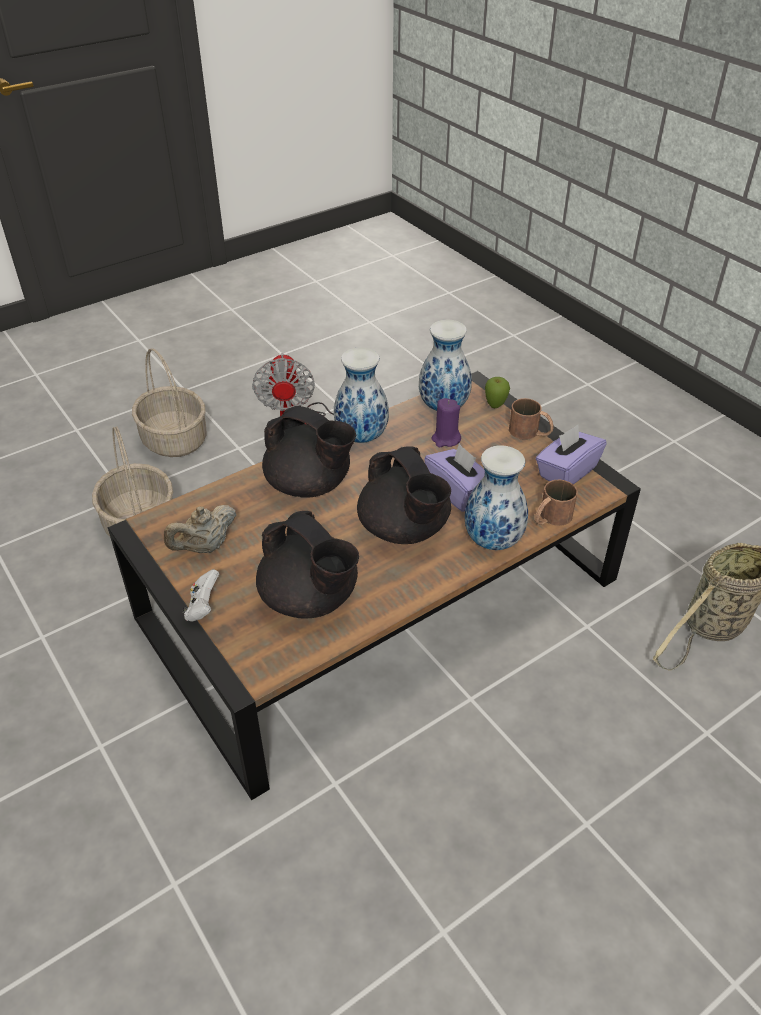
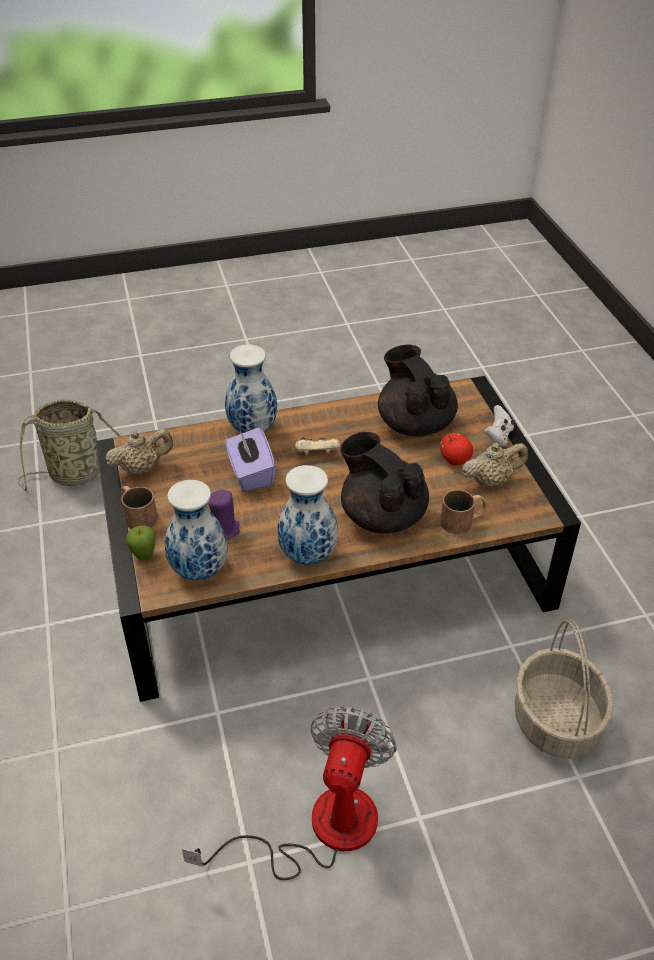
camera: 160 degrees left, 0 degrees up
basket [132,349,207,457] -> none
black teapot [357,446,451,544] -> beige game controller [295,438,340,455]
brown mug [534,480,578,526] -> brown mug moved to [440,490,487,534]
purple tissue box [536,425,607,485] -> beige teapot [105,429,173,475]
none -> apple [440,433,473,466]

